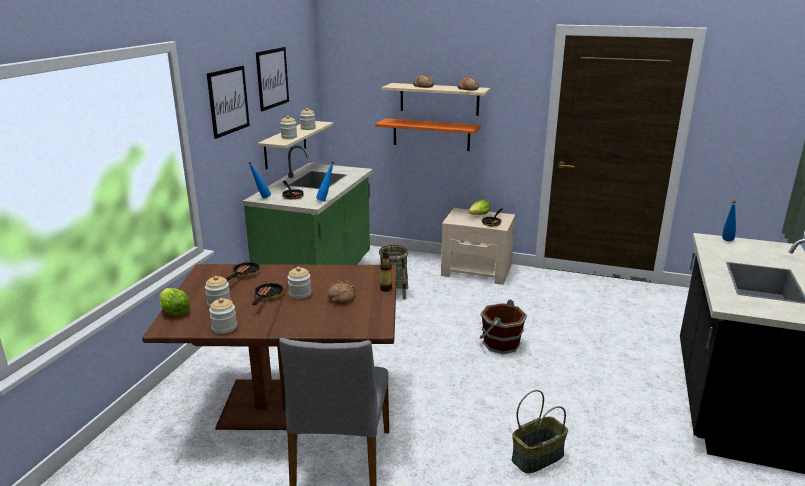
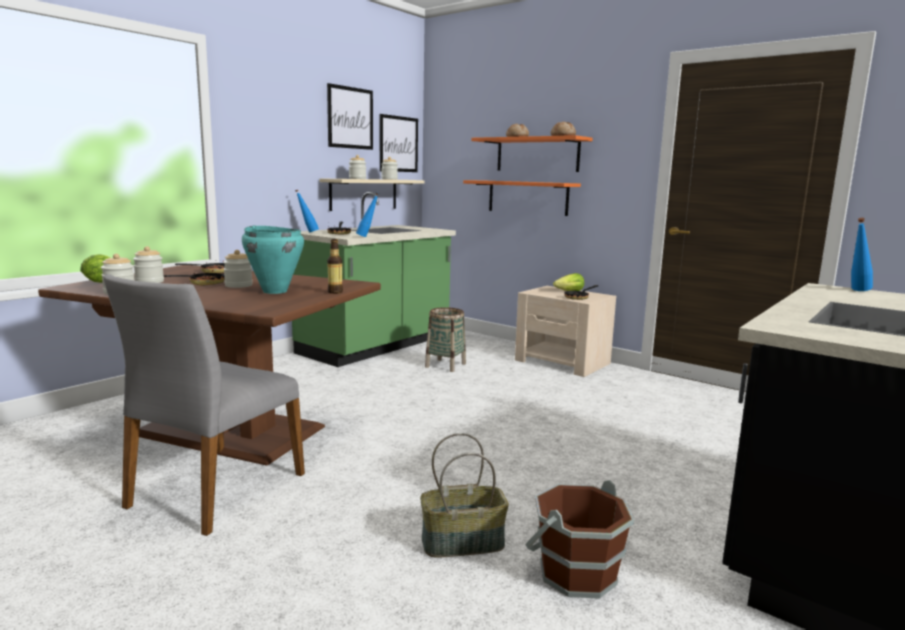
camera: 20 degrees right, 10 degrees down
picture [207,66,250,139] -> picture moved to [380,114,418,172]
bread [328,280,355,304] -> turquoise cooking pot [242,225,304,294]
beige shelf [382,83,490,116] -> orange shelf [471,135,593,172]
brown bucket [479,299,527,354] -> brown bucket moved to [525,480,634,599]

